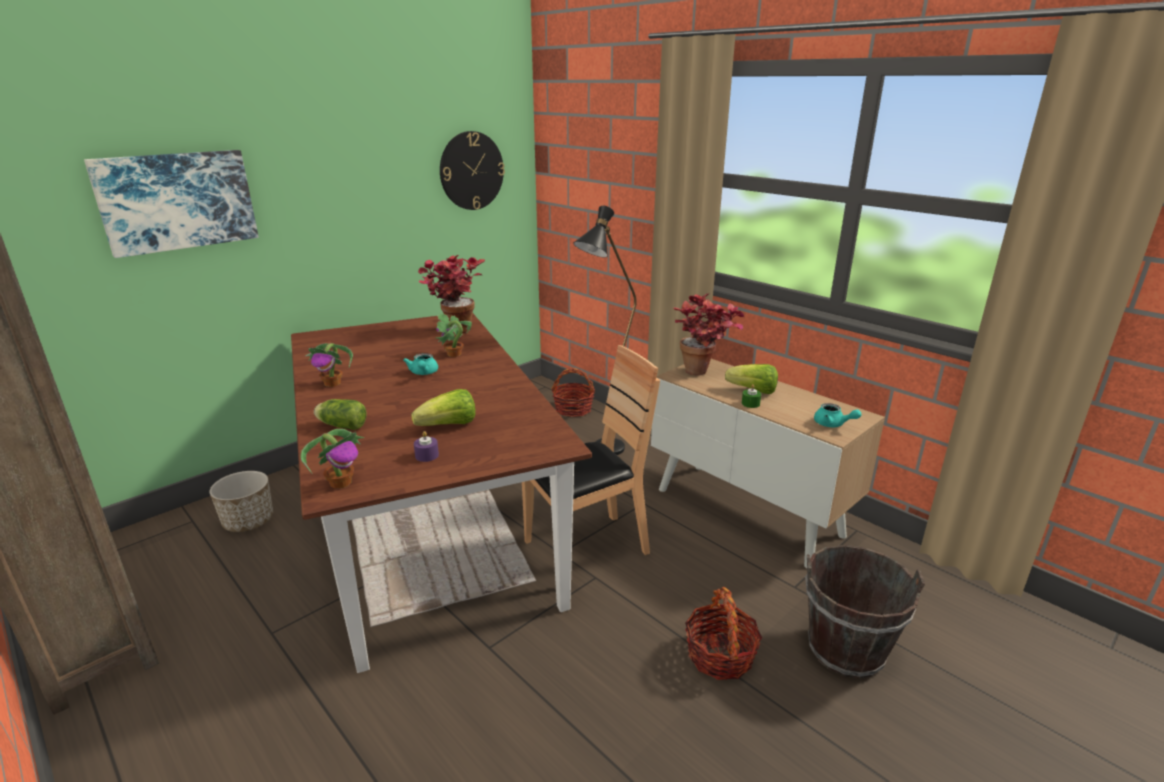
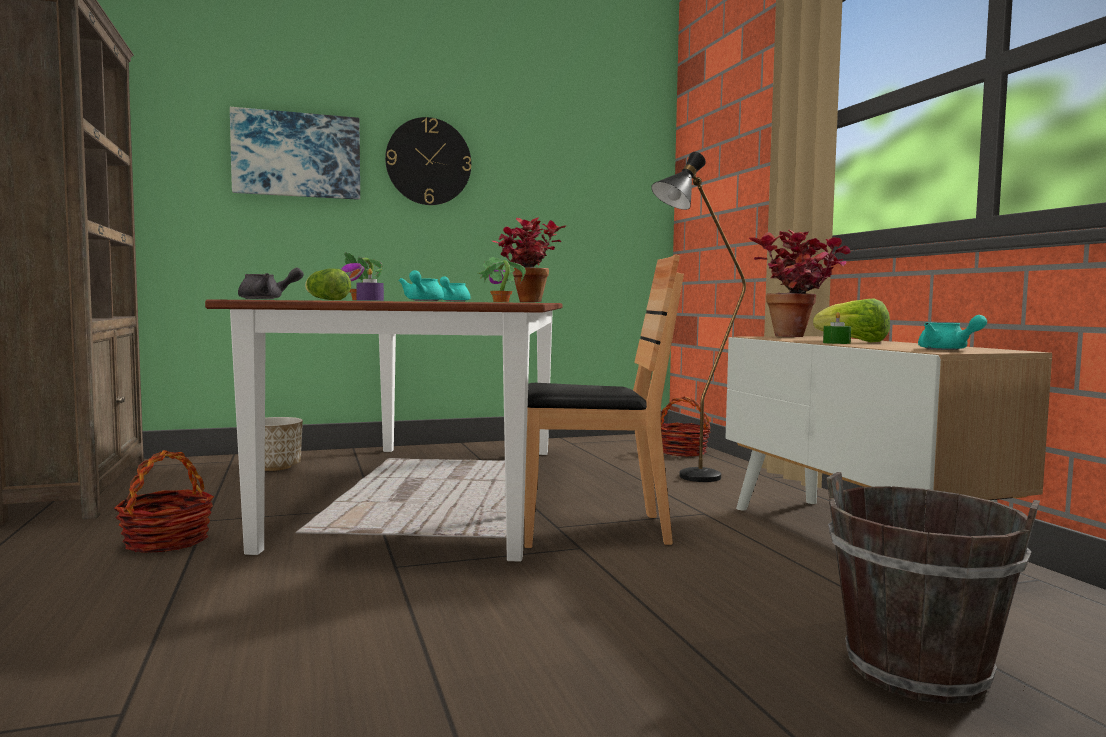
camera: 25 degrees right, 20 degrees down
potted plant [301,429,364,489] -> grey teapot [238,268,304,299]
lettuce [411,389,475,426] -> turquoise teapot [398,270,444,301]
wall clock [440,131,505,210] -> wall clock moved to [385,117,471,205]
basket [685,587,762,680] -> basket moved to [114,450,214,553]

